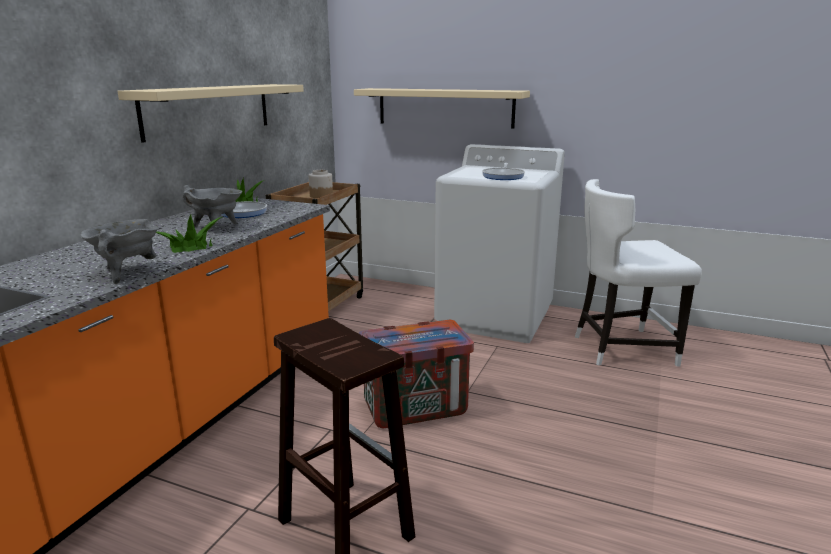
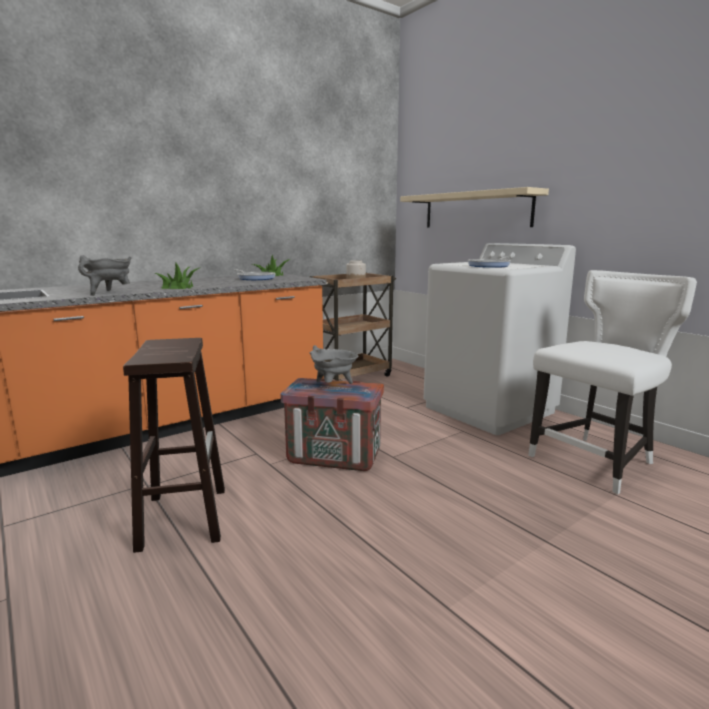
camera: 30 degrees right, 5 degrees down
beige shelf [118,84,304,143] -> none
grey cooking pot [183,185,242,227] -> grey cooking pot moved to [309,345,358,384]
white chair [575,179,702,367] -> white chair turned 120 degrees clockwise [528,270,697,494]

